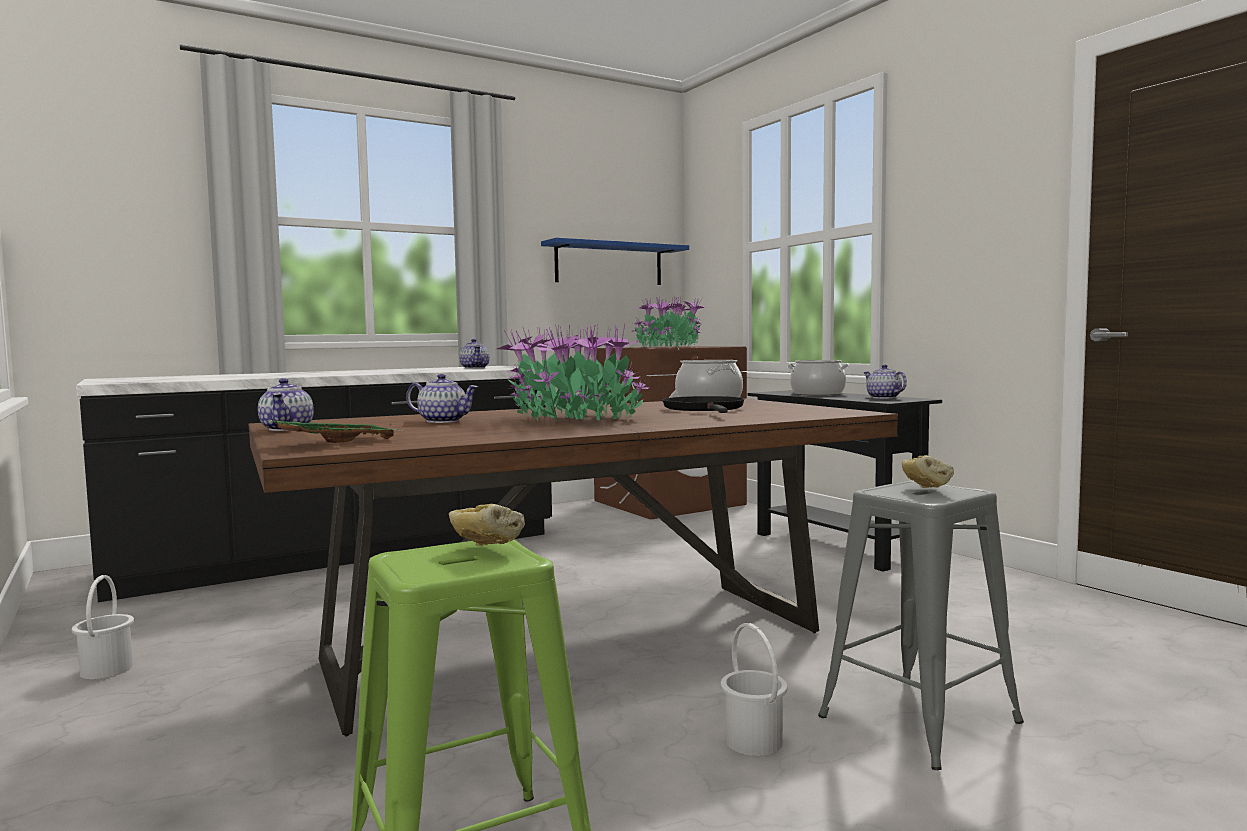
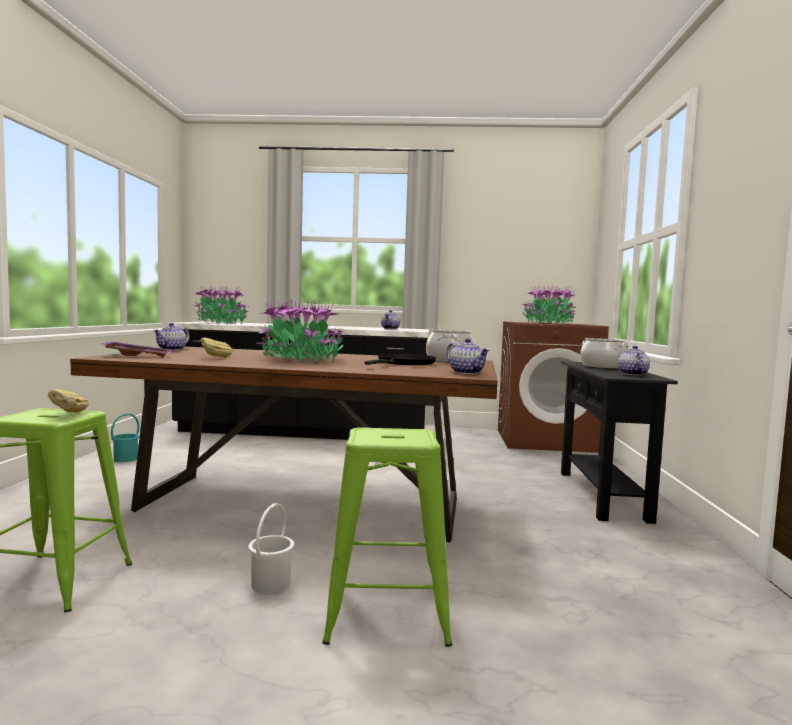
camera: 35 degrees right, 0 degrees up
white bucket [72,575,134,679] -> turquoise bucket [111,413,140,462]
green tray [269,420,403,443] -> purple tray [102,342,172,358]
teapot [406,374,478,423] -> teapot moved to [446,338,490,374]
blue shelf [541,238,689,285] -> none
grey stool [818,480,1024,770] -> green stool [322,427,452,647]
bread [902,455,954,488] -> bread moved to [201,337,233,358]
none -> potted plant [194,286,250,324]

